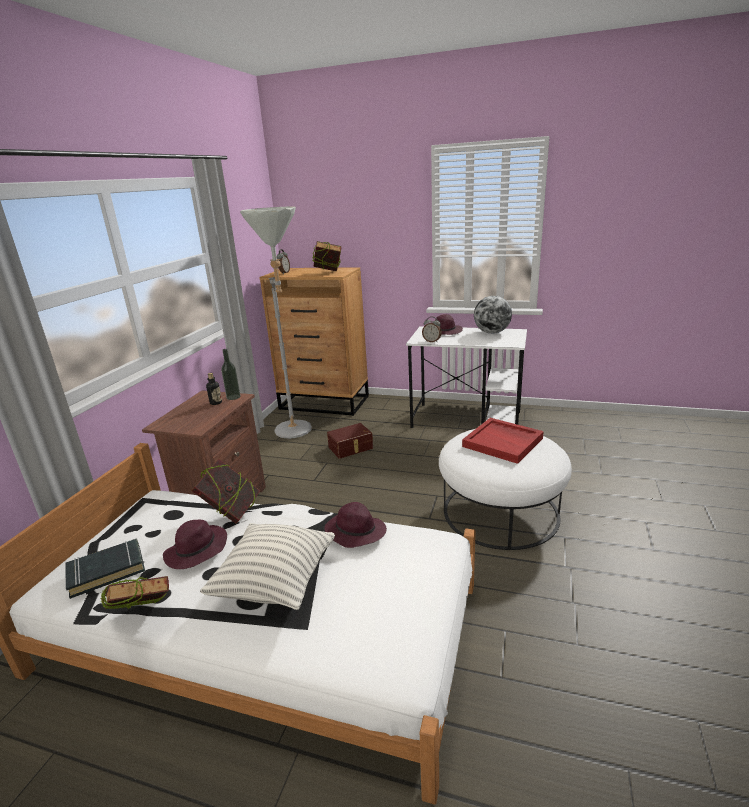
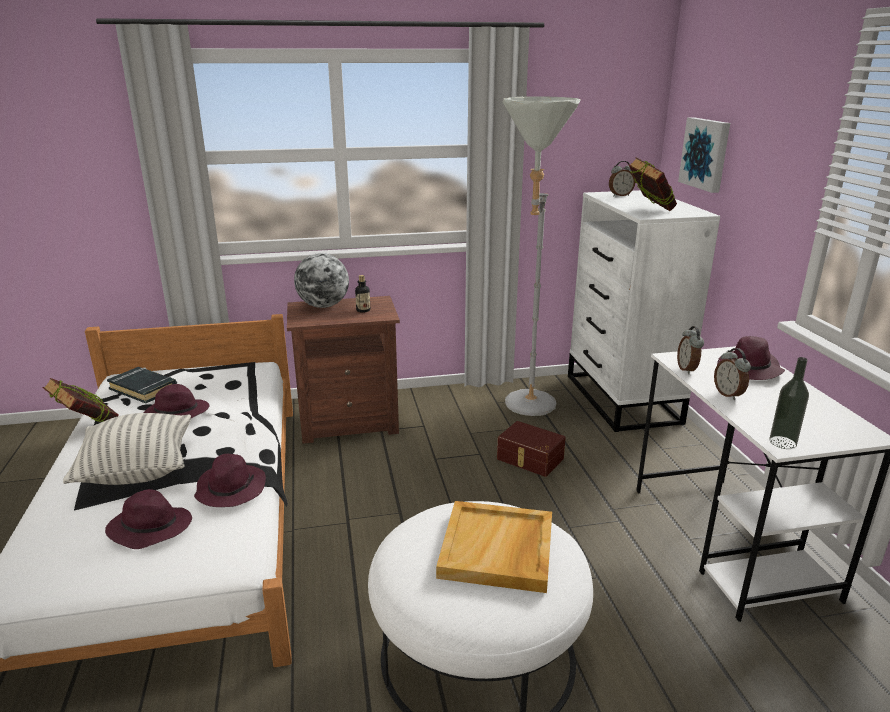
camera: 60 degrees right, 0 degrees up
book [192,459,261,524] -> none
bottle [221,349,241,400] -> bottle moved to [769,357,809,449]
brown dresser [259,267,369,416] -> white dresser [568,190,720,432]
red tray [462,418,544,464] -> beige tray [436,501,552,593]
globe [474,296,512,334] -> globe moved to [294,253,349,308]
none -> purple hat [105,489,192,549]
none -> picture [678,117,730,193]
none -> alarm clock [714,348,751,400]

